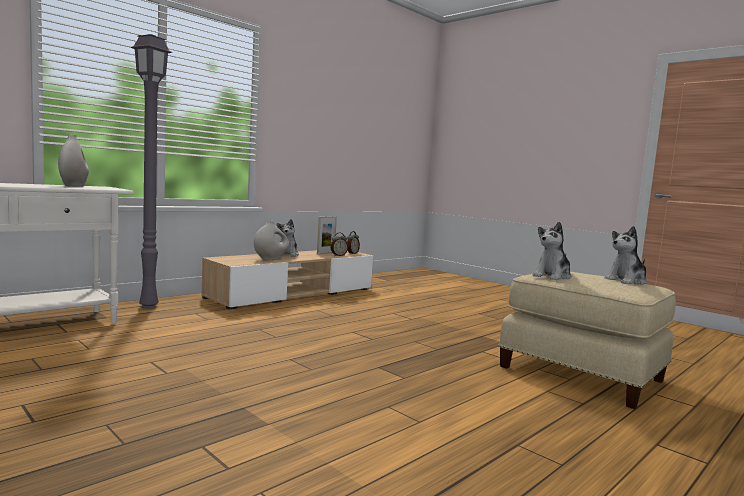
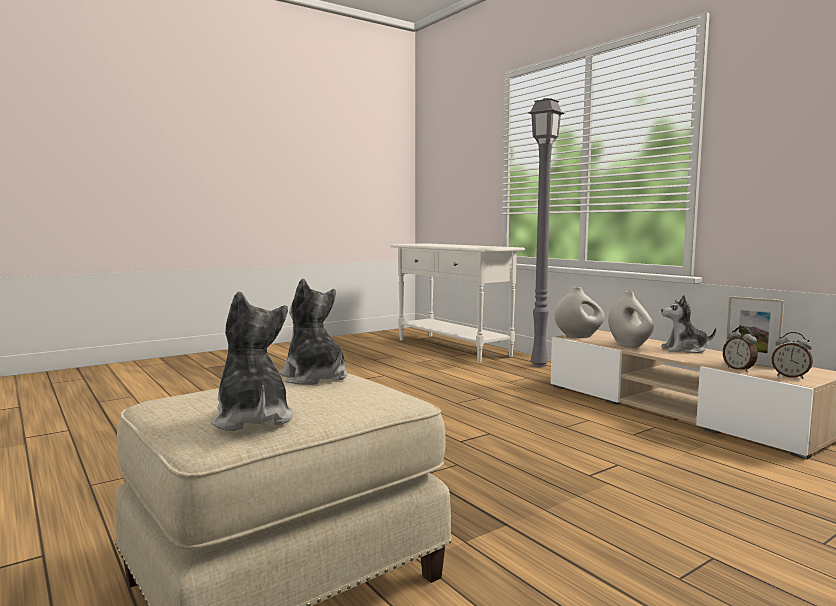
camera: 100 degrees right, 0 degrees up
white vase [58,134,89,187] -> white vase moved to [554,287,605,338]

